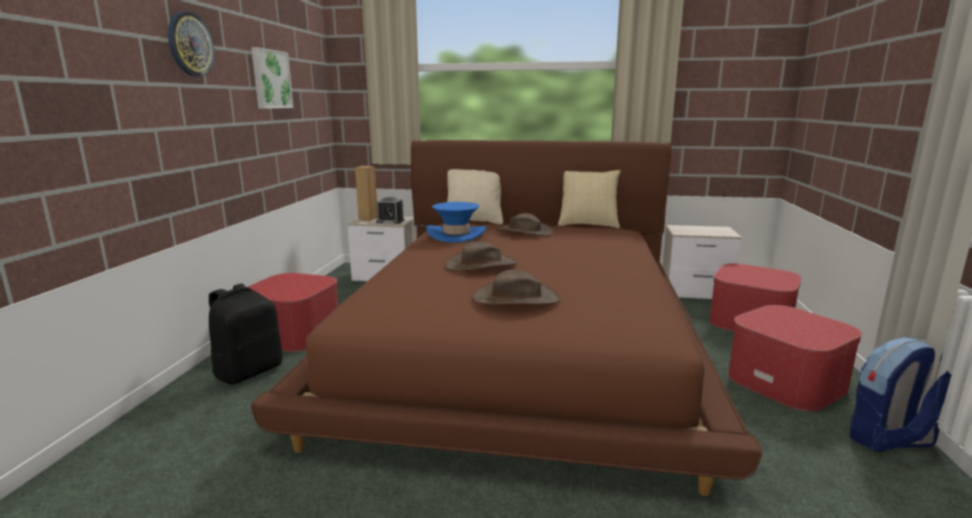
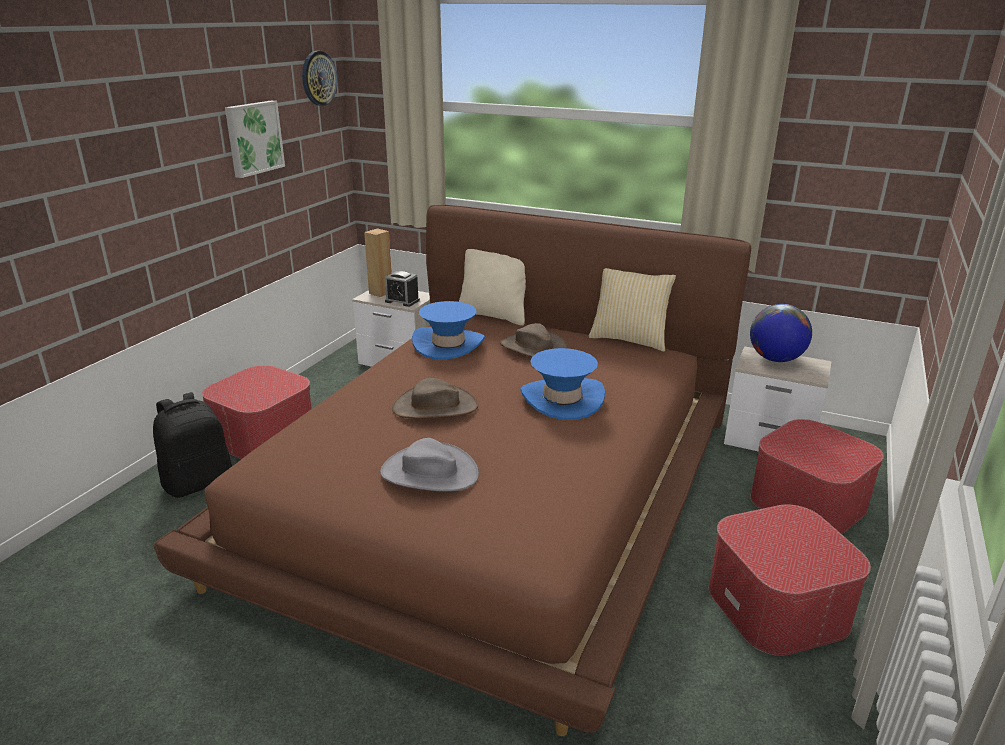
camera: 15 degrees right, 10 degrees up
wall clock [168,11,214,76] -> wall clock moved to [302,51,337,106]
brown hat [472,269,561,305] -> grey hat [380,438,479,492]
backpack [850,337,951,452] -> none
none -> blue hat [520,348,605,420]
none -> globe [750,304,812,362]

